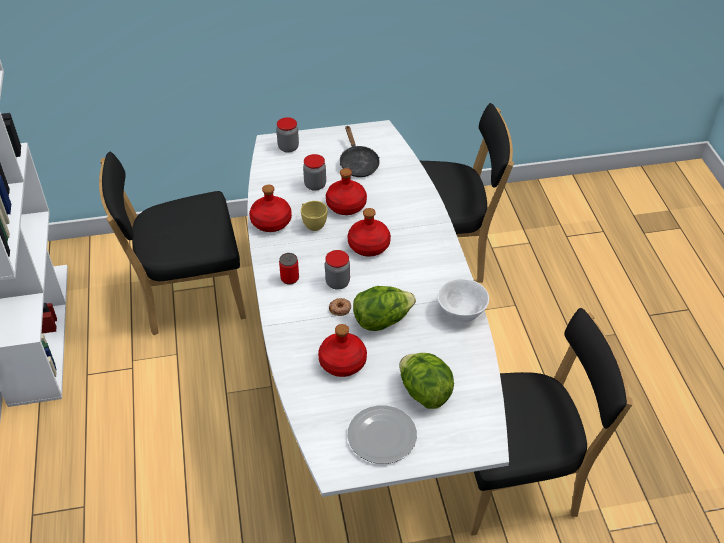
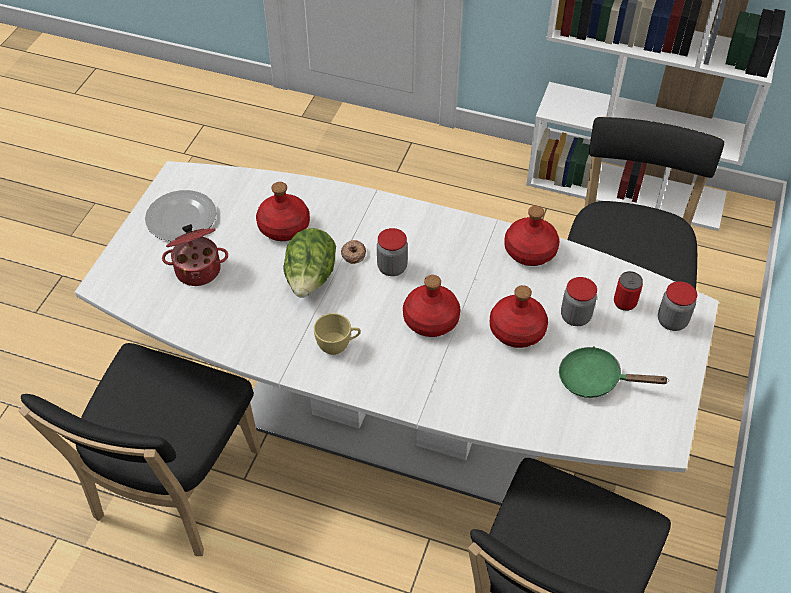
camera: 120 degrees right, 5 degrees up
can [279,253,299,285] -> can moved to [614,271,643,311]
yellow cup [301,201,327,231] -> yellow cup moved to [314,313,361,355]
black frying pan [340,125,380,177] -> green frying pan [559,346,669,398]
lettuce [399,353,454,409] -> cooking pot [162,224,228,286]
white bowl [438,279,489,322] -> none

